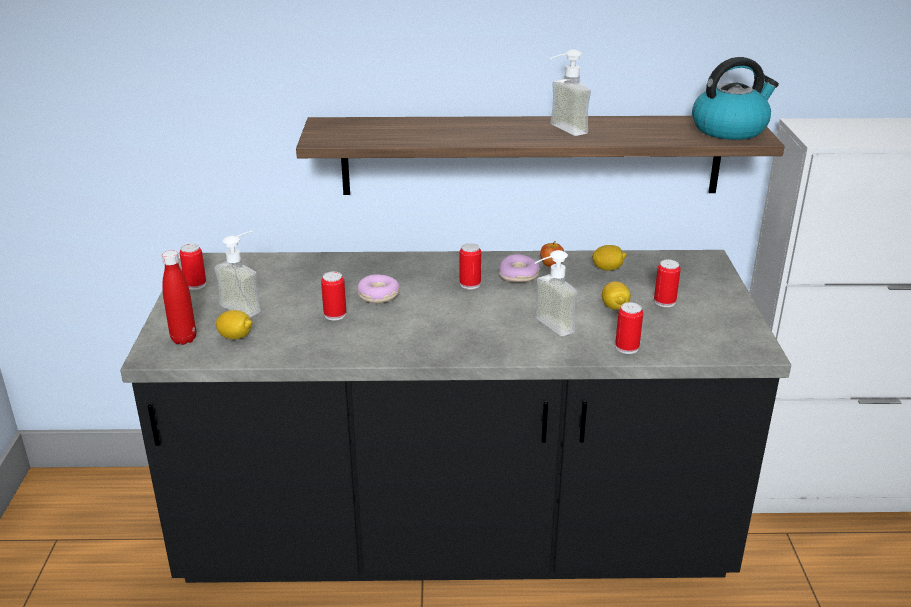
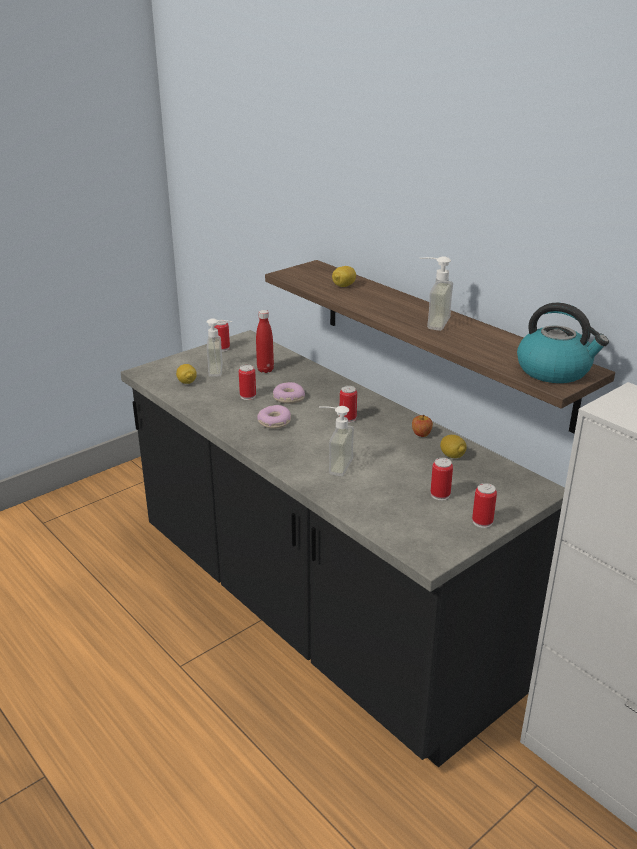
camera: 50 degrees right, 0 degrees up
red bottle [162,251,196,345] -> red bottle moved to [256,310,274,373]
donut [499,254,540,282] -> donut moved to [257,405,291,429]
lemon [602,281,631,310] -> lemon moved to [332,266,356,287]
can [615,302,643,354] -> can moved to [472,483,497,528]

